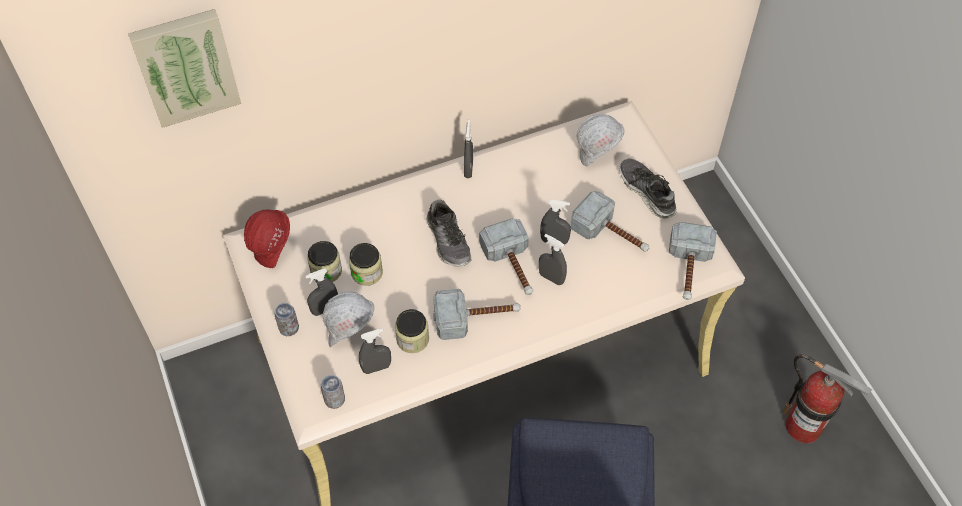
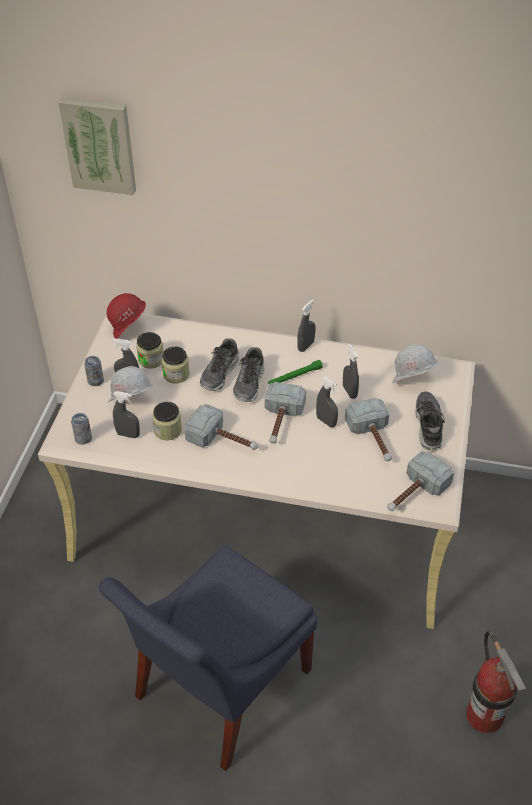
camera: 35 degrees right, 10 degrees down
grey spray bottle [539,234,567,285] -> grey spray bottle moved to [343,343,359,399]
none -> shoe [200,338,239,391]
none -> green flashlight [268,360,323,384]

